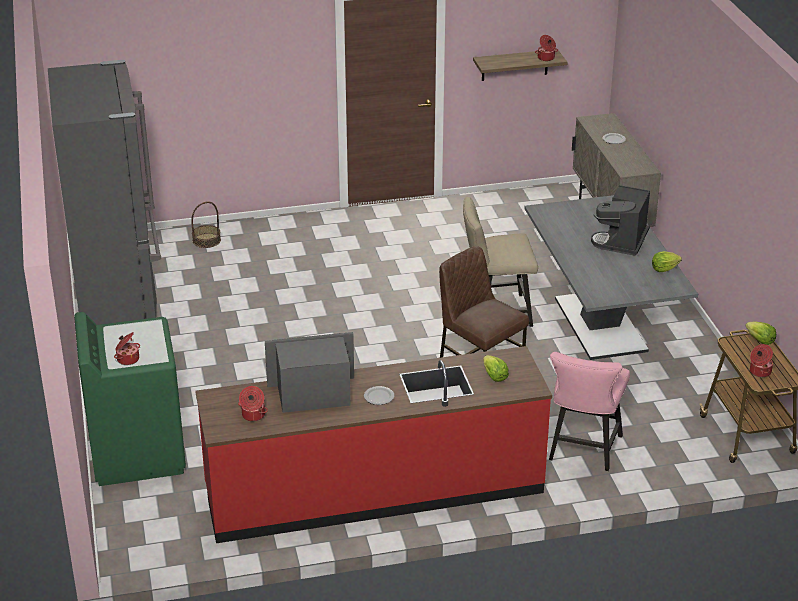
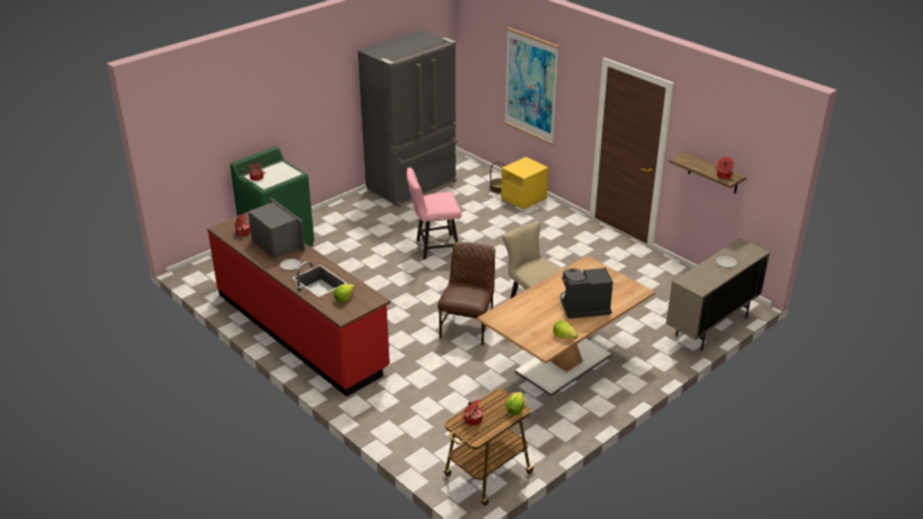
camera: 60 degrees right, 0 degrees up
grey dining table [524,195,698,360] -> brown dining table [477,256,655,396]
pink chair [549,352,630,471] -> pink chair moved to [407,167,462,259]
none -> yellow nightstand [501,157,549,210]
none -> picture [504,27,559,145]

